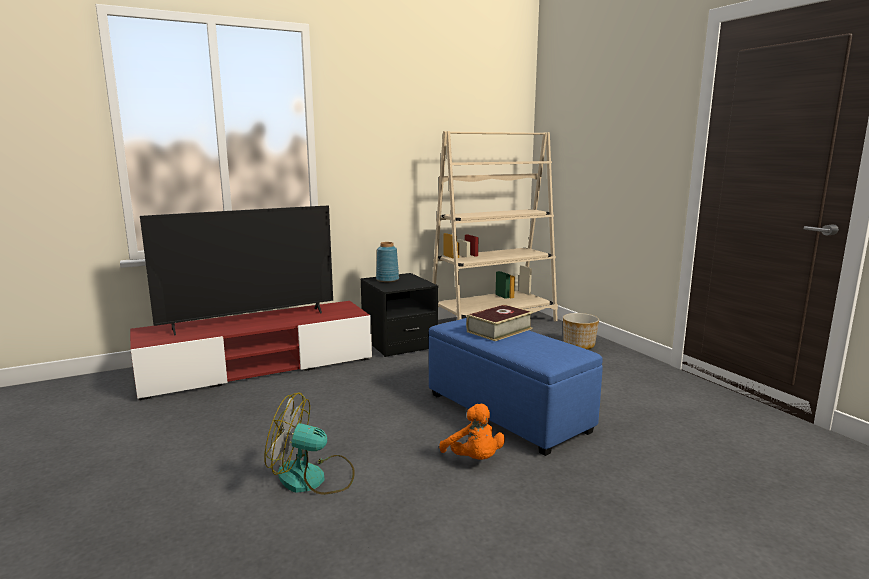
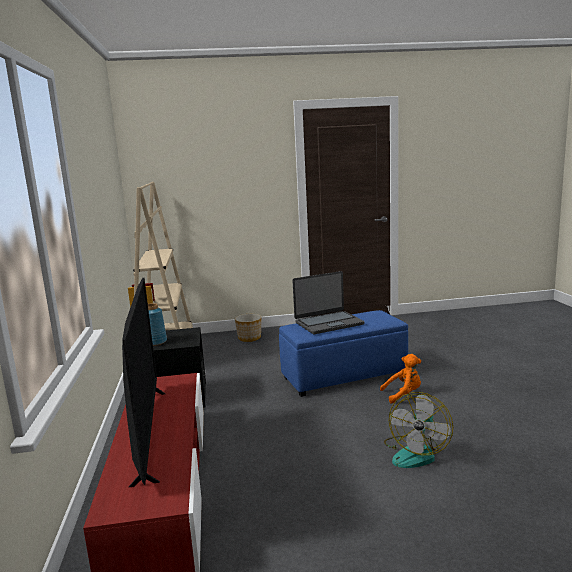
camera: 70 degrees left, 0 degrees up
book [466,304,533,341] -> laptop [292,271,364,334]

